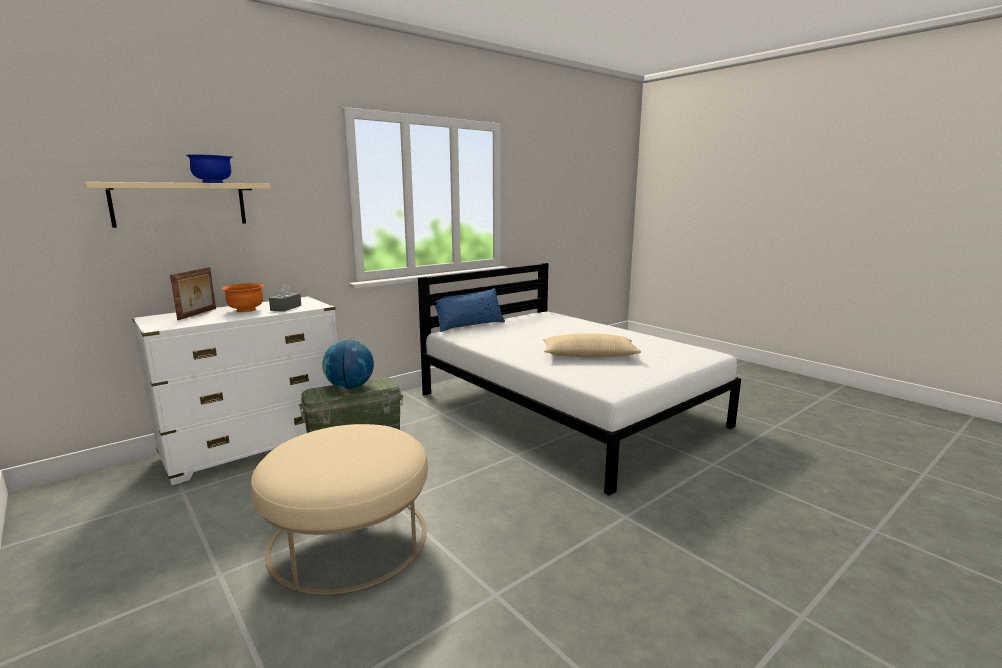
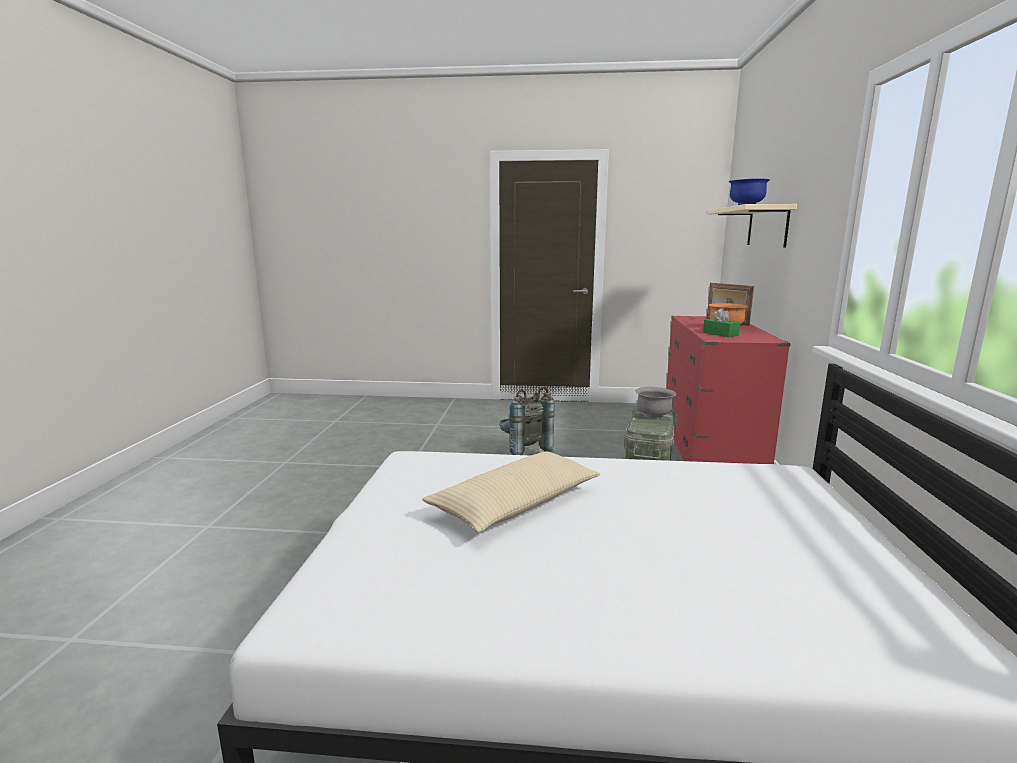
camera: 135 degrees right, 0 degrees up
white dresser [132,296,337,485] -> red dresser [666,316,791,464]
beige ottoman [251,424,428,595] -> grey backpack [499,387,556,455]
grey tissue box [269,283,301,312] -> green tissue box [703,308,740,337]
globe [322,339,374,389] -> grey bowl [636,387,677,419]
blue pillow [434,288,505,332] -> none

